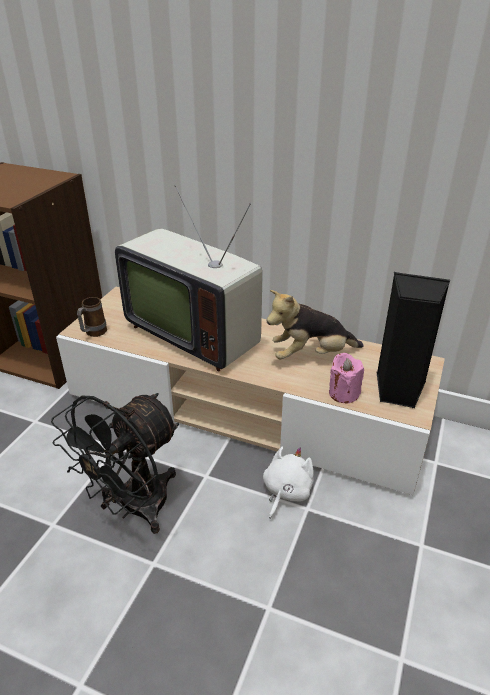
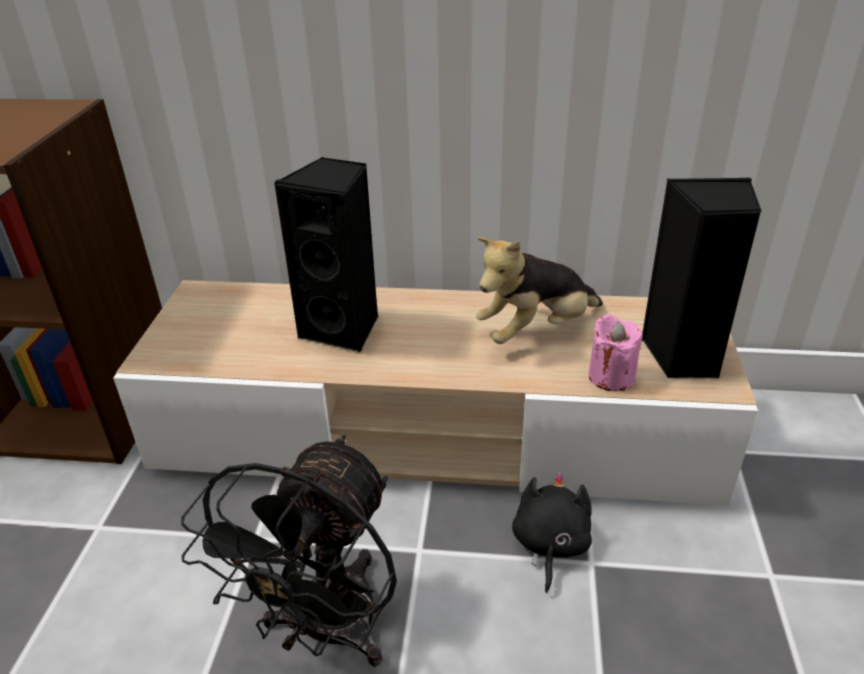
camera: 15 degrees left, 0 degrees up
mug [77,297,107,337] -> none
television [115,185,262,371] -> black speaker [273,157,379,353]
white plush toy [263,447,314,519] -> black plush toy [512,472,592,593]

